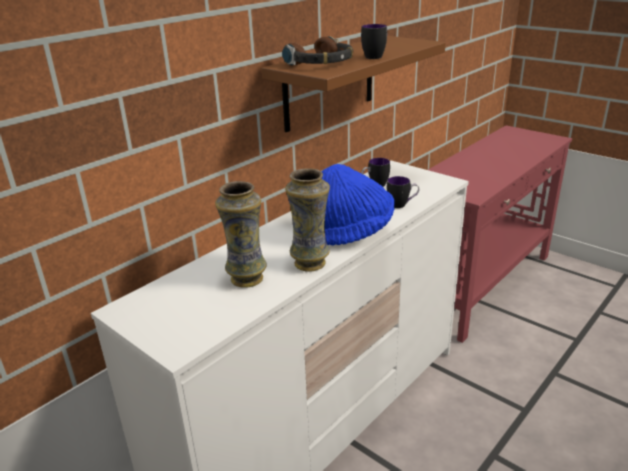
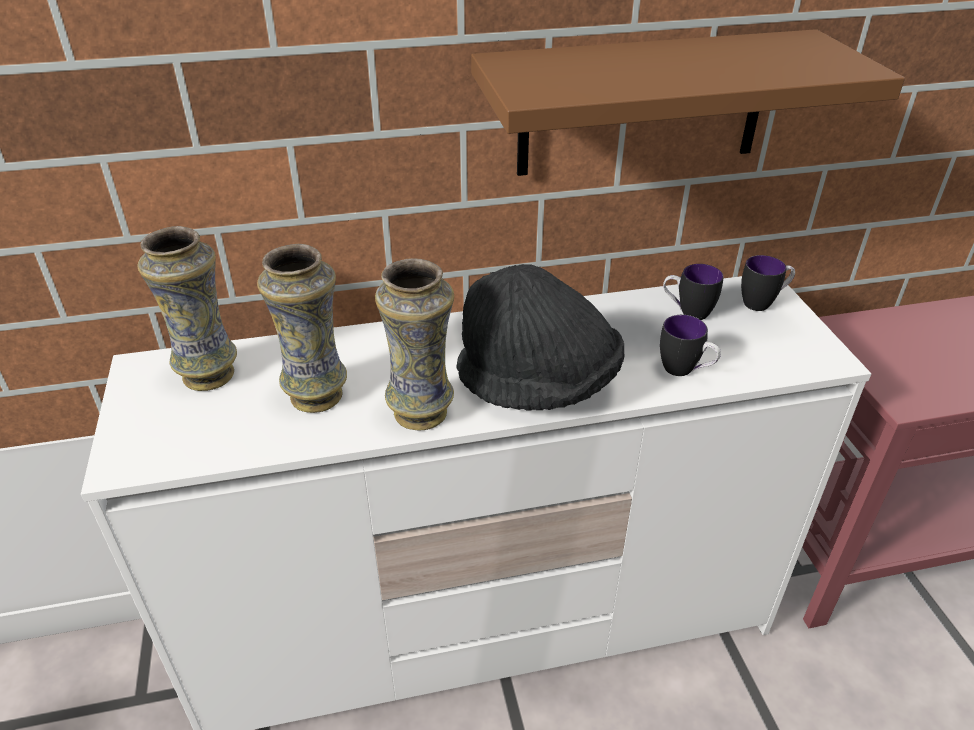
camera: 35 degrees right, 10 degrees up
headphones [282,36,353,65] -> none
blue hat [321,164,395,246] -> black hat [456,264,625,410]
mug [361,24,387,59] -> mug moved to [741,255,795,311]
none -> vase [138,226,237,391]

